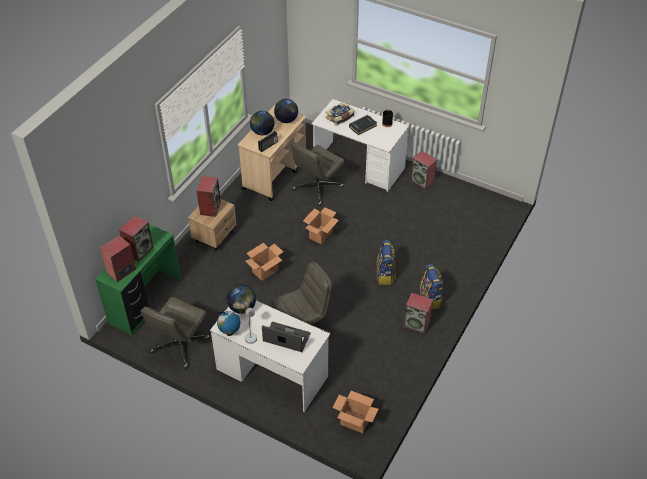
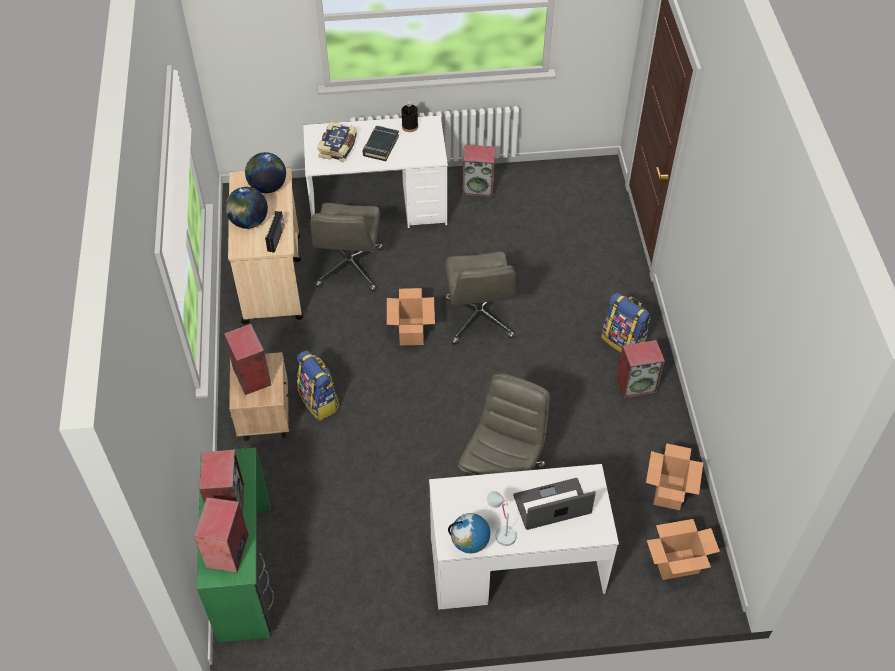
camera: 35 degrees left, 5 degrees up
grey office chair [141,297,210,369] -> grey office chair moved to [445,252,516,344]
globe [227,284,256,314] -> none
cardboard box [245,243,283,281] -> cardboard box moved to [646,443,703,510]
backpack [376,240,396,285] -> backpack moved to [297,351,339,421]

